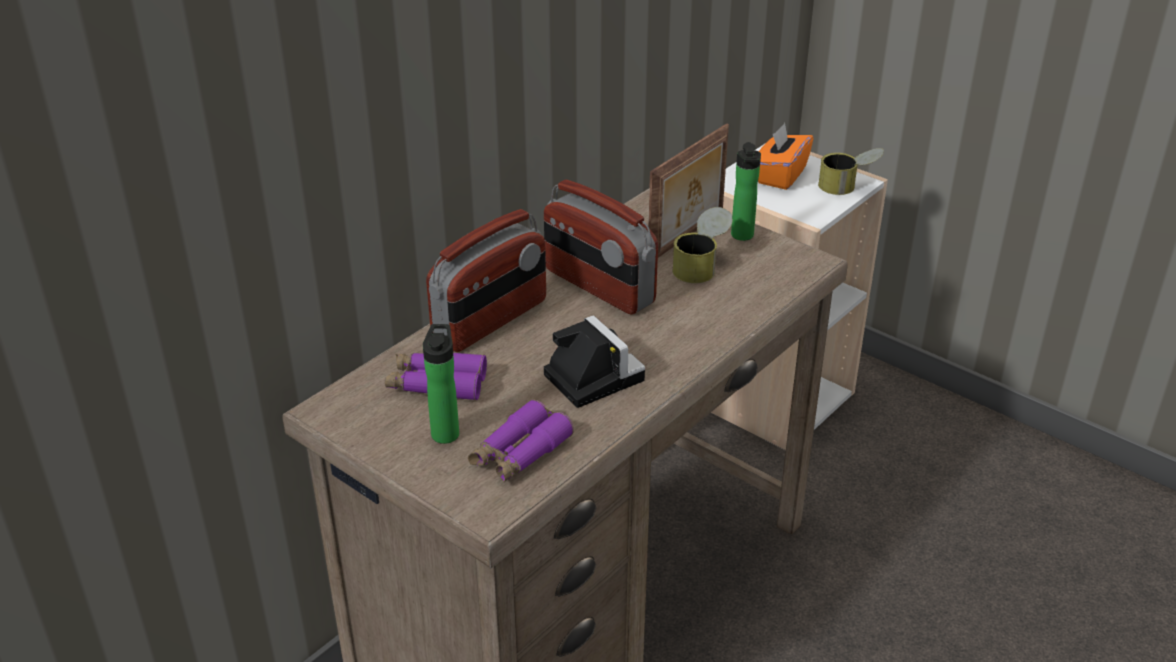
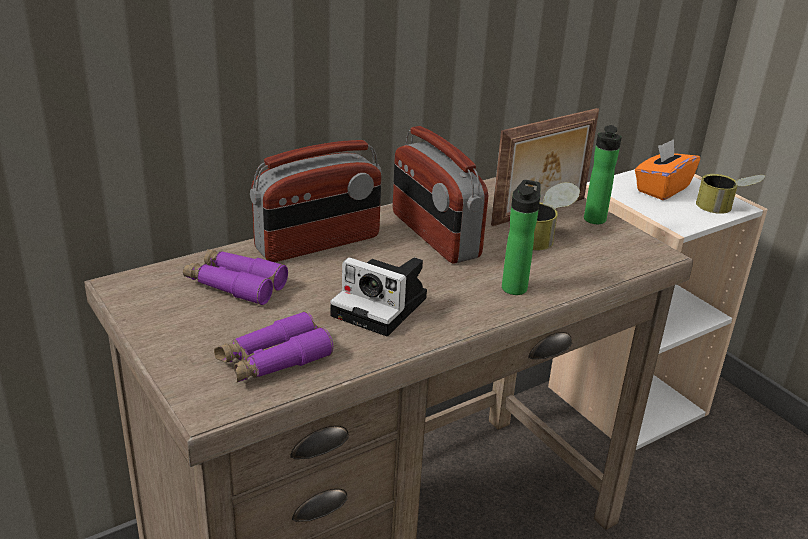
camera: 15 degrees right, 5 degrees down
bottle [423,324,459,444] -> bottle moved to [502,180,540,295]
camera [544,315,645,408] -> camera turned 135 degrees clockwise [330,257,427,336]

